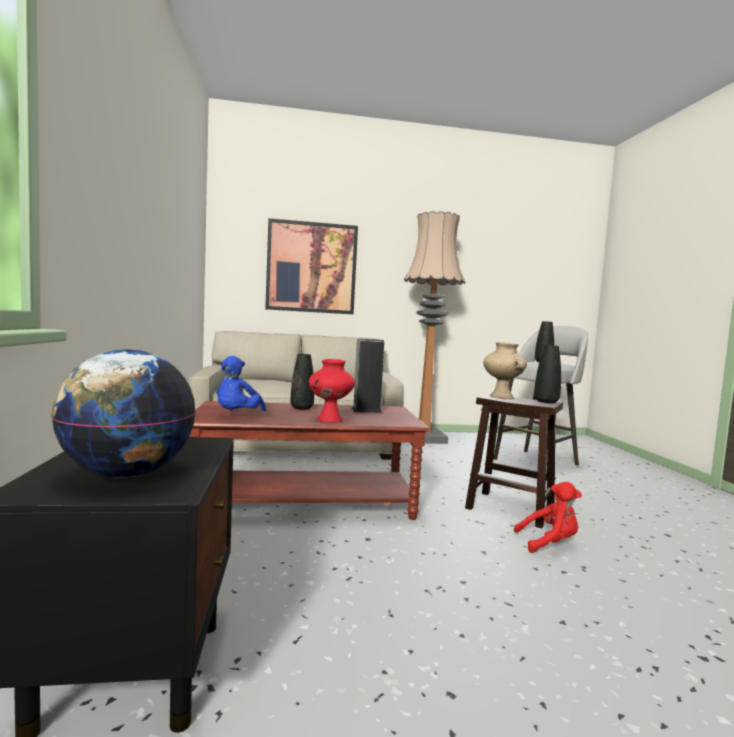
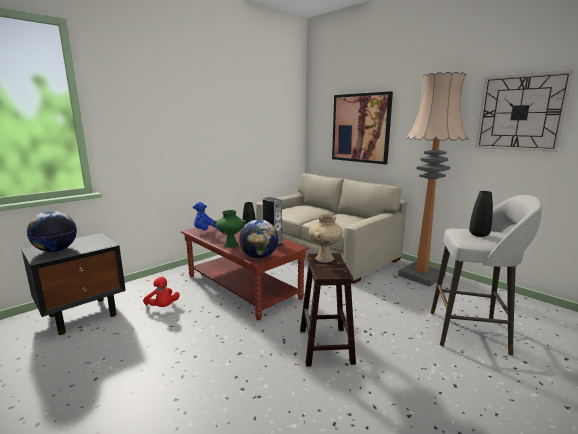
camera: 55 degrees right, 10 degrees up
red vase [309,359,355,422] -> green vase [214,210,247,248]
red plush toy [514,482,582,553] -> red plush toy moved to [143,277,180,307]
black vase [534,345,561,403] -> none
none -> globe [239,219,278,259]
none -> wall clock [475,70,574,152]

